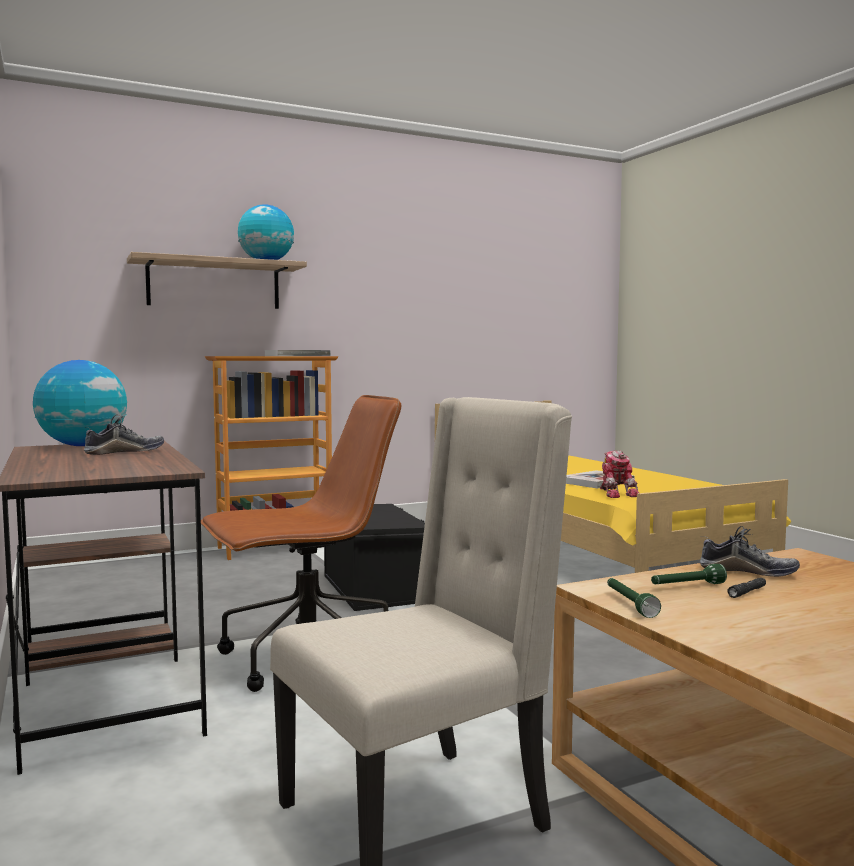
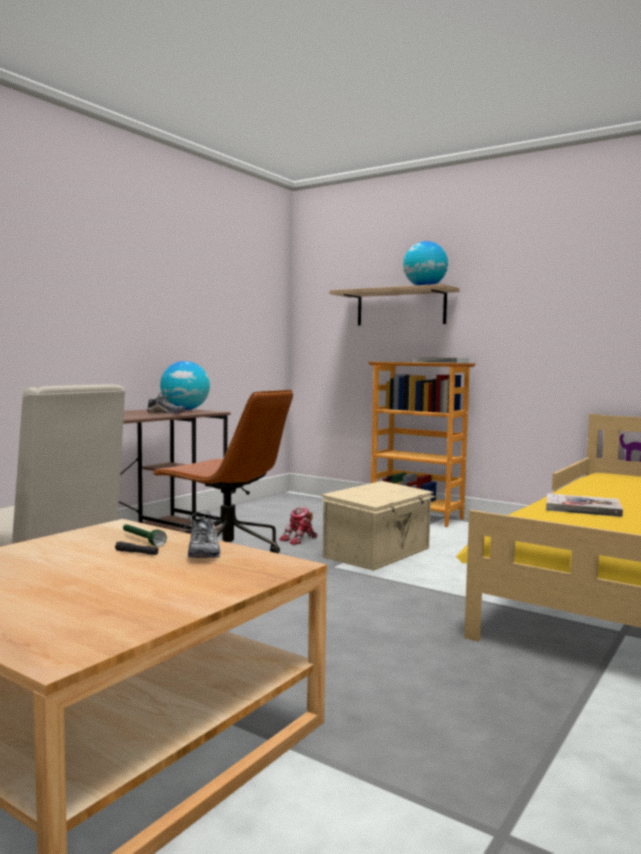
camera: 60 degrees right, 0 degrees up
black storage box [324,504,425,611] -> beige storage box [321,481,436,571]
toy robot [600,450,640,498] -> toy robot moved to [279,507,317,545]
green flashlight [607,578,661,618] -> none

